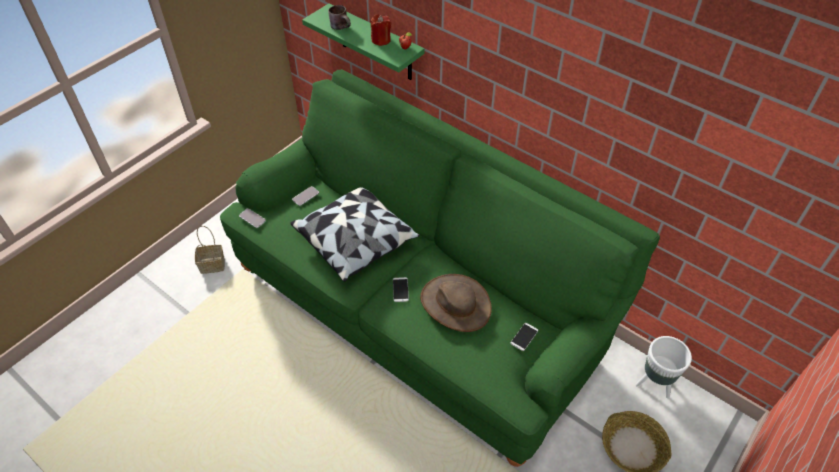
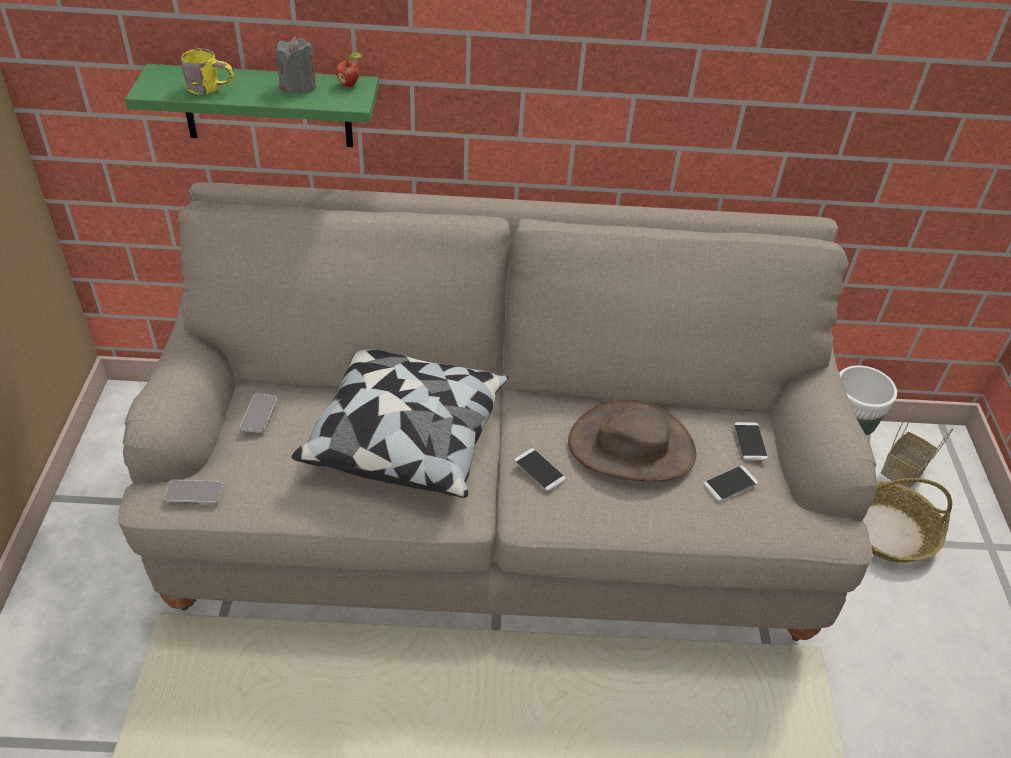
camera: 40 degrees left, 5 degrees down
basket [195,226,225,274] -> basket moved to [881,406,953,488]
green sofa [220,69,660,467] -> beige sofa [118,182,877,641]
brown mug [328,5,351,30] -> yellow mug [181,48,234,95]
red candle [371,15,391,46] -> grey candle [276,37,316,94]
none -> phone [703,466,758,501]

